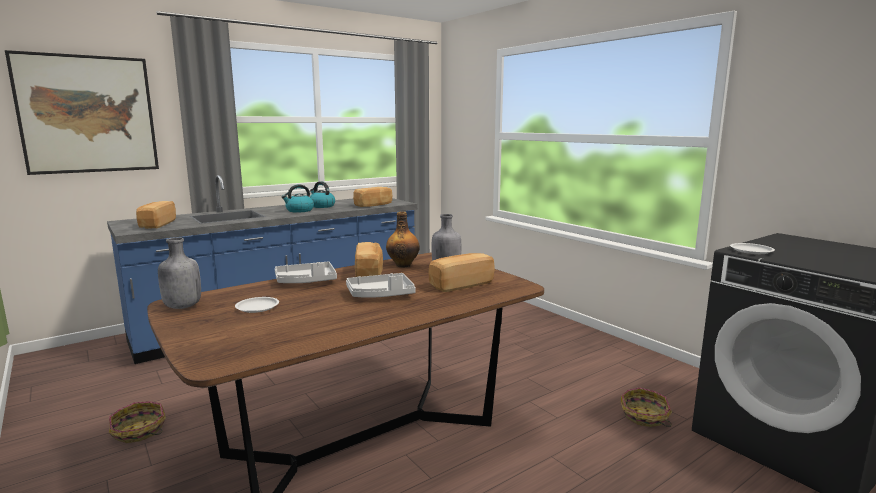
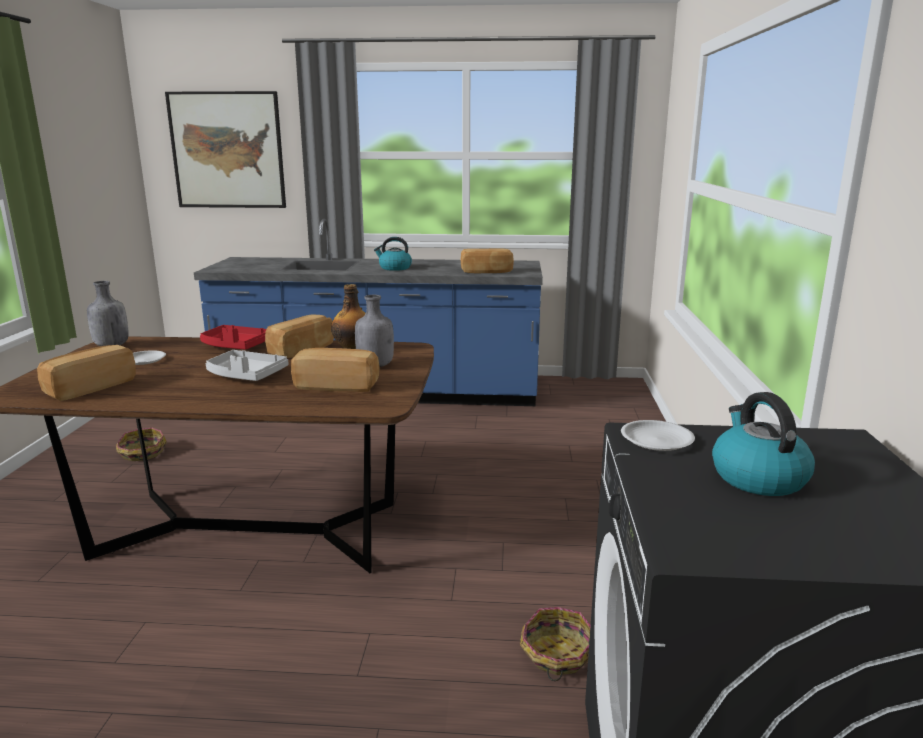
camera: 40 degrees right, 5 degrees up
bread [136,201,176,229] -> bread moved to [37,345,136,401]
grey tray [275,261,337,283] -> red tray [200,325,266,350]
kettle [310,181,335,208] -> kettle moved to [712,392,815,496]

